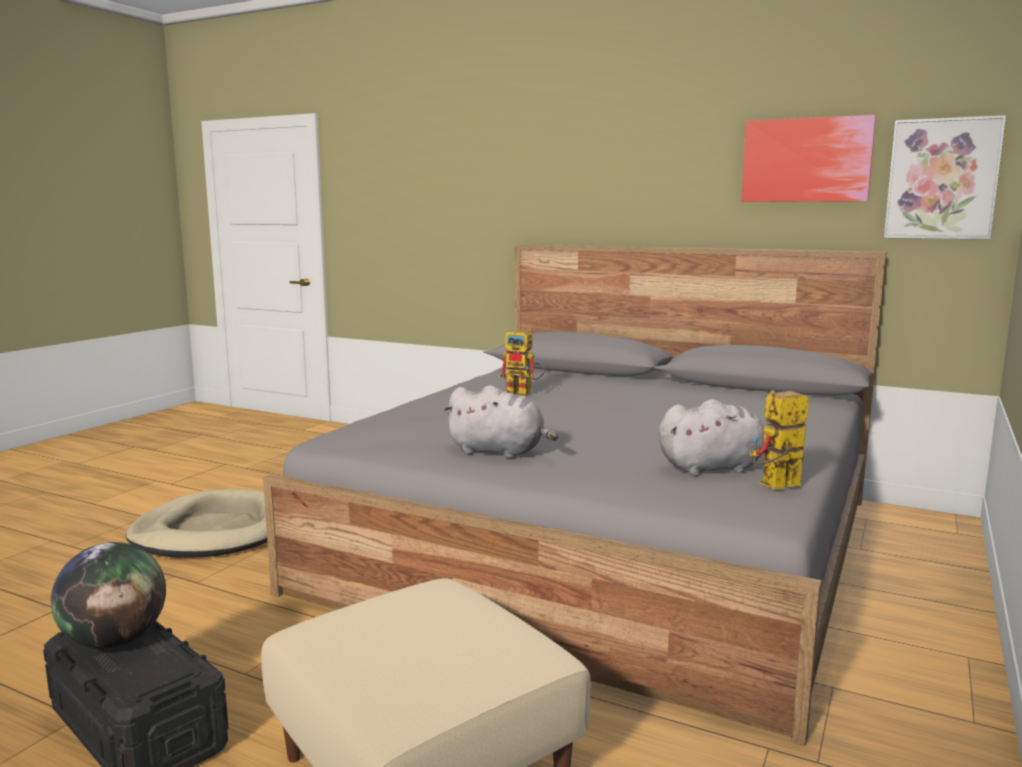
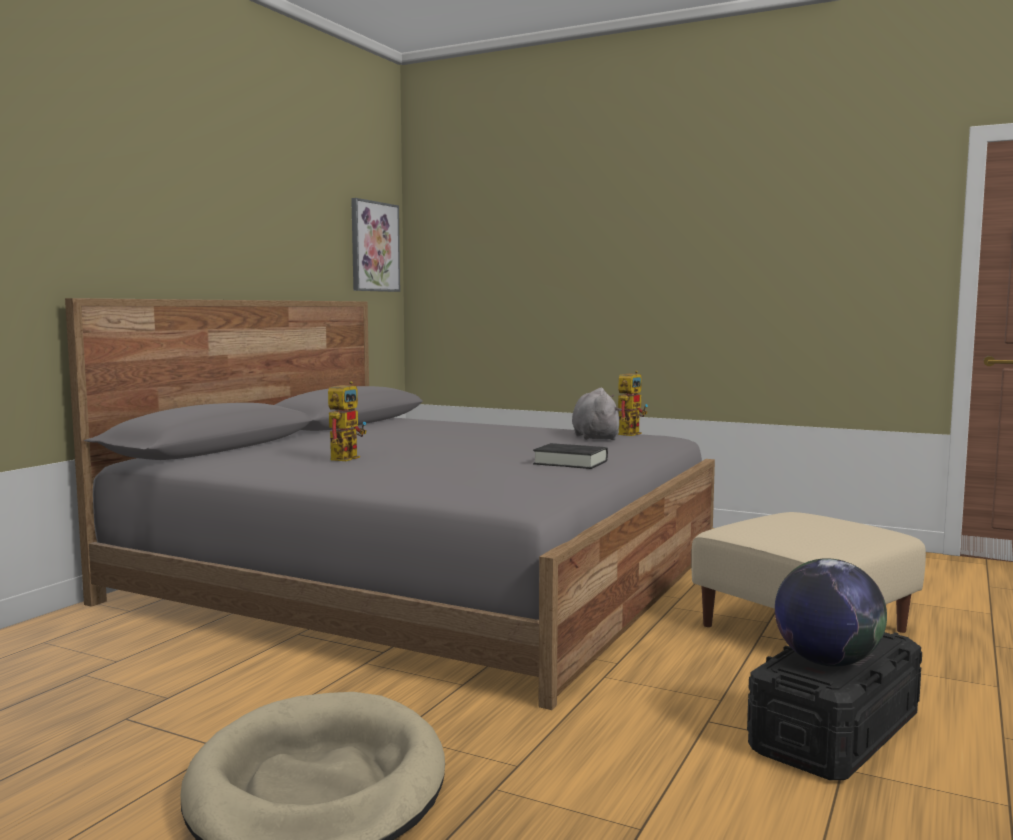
camera: 90 degrees left, 5 degrees down
grey plush toy [443,385,558,458] -> black book [533,443,608,469]
picture [741,114,876,202] -> none
toy robot [750,390,809,490] -> toy robot turned 120 degrees counterclockwise [618,370,648,436]

